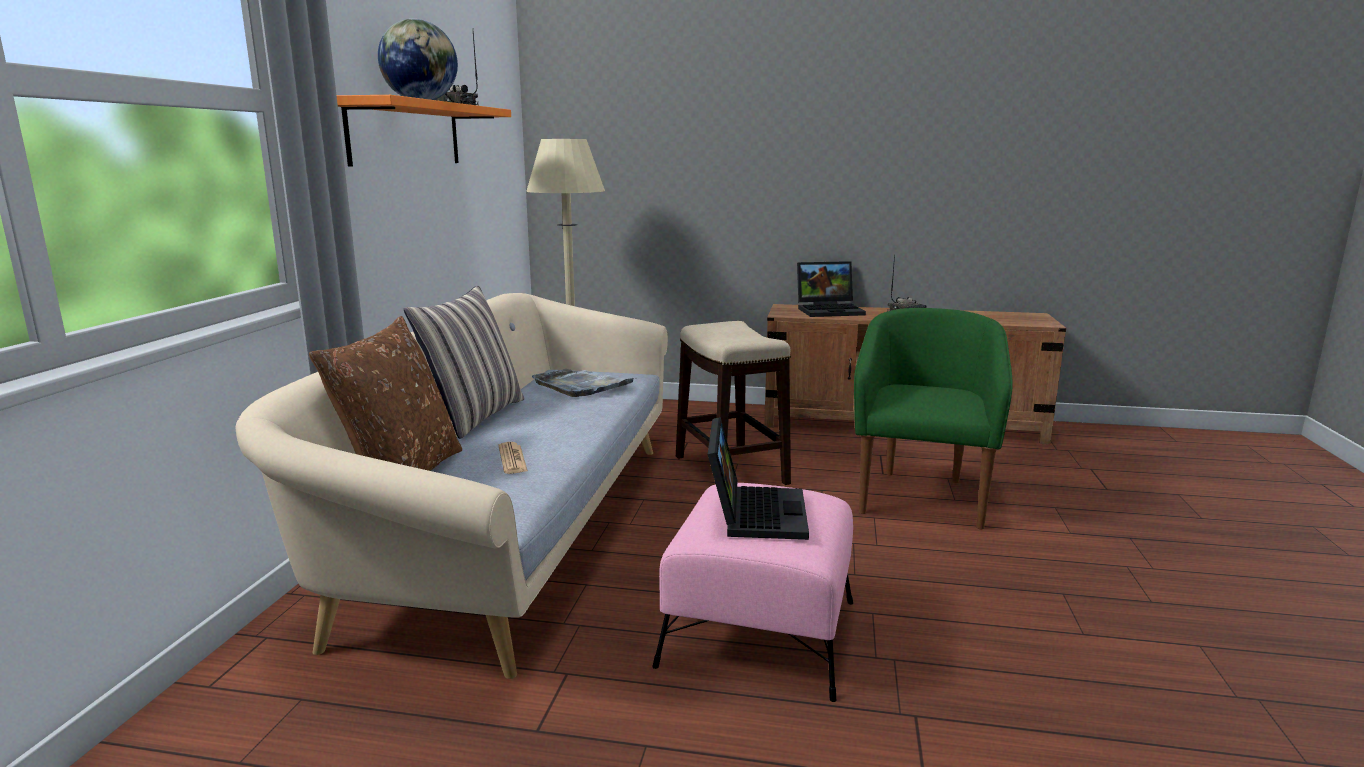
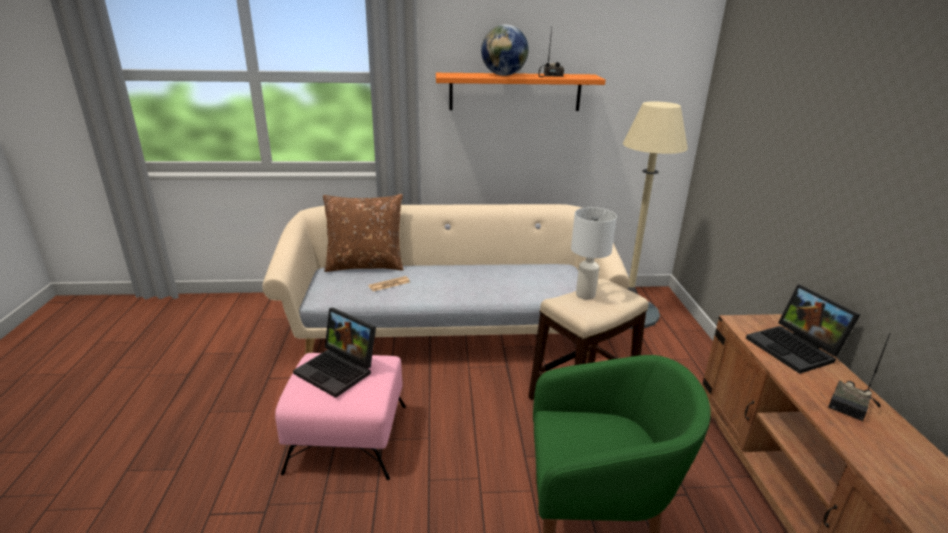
camera: 75 degrees right, 10 degrees up
pillow [404,286,524,439] -> none
grey tray [532,369,634,397] -> none
laptop [708,417,809,540] -> laptop turned 45 degrees clockwise [293,308,376,398]
none -> white table lamp [571,207,617,299]

